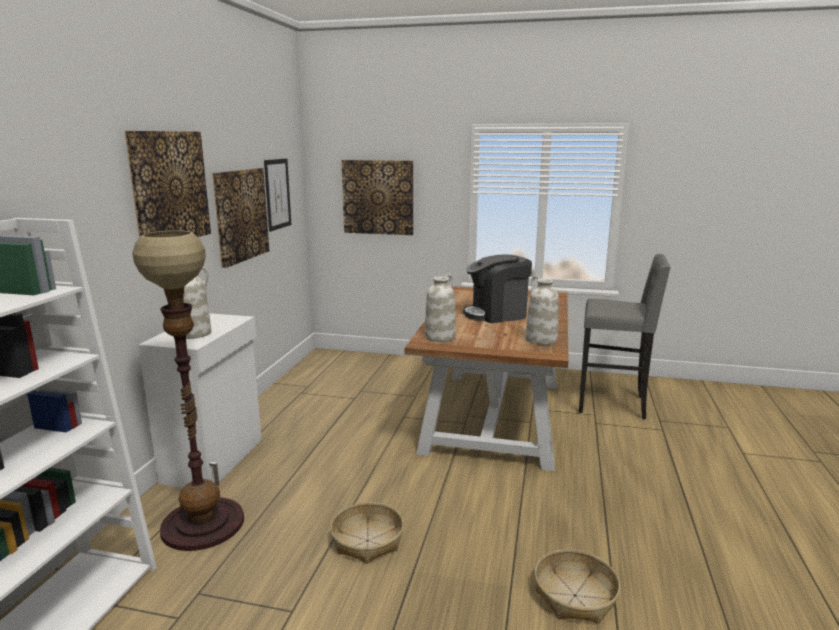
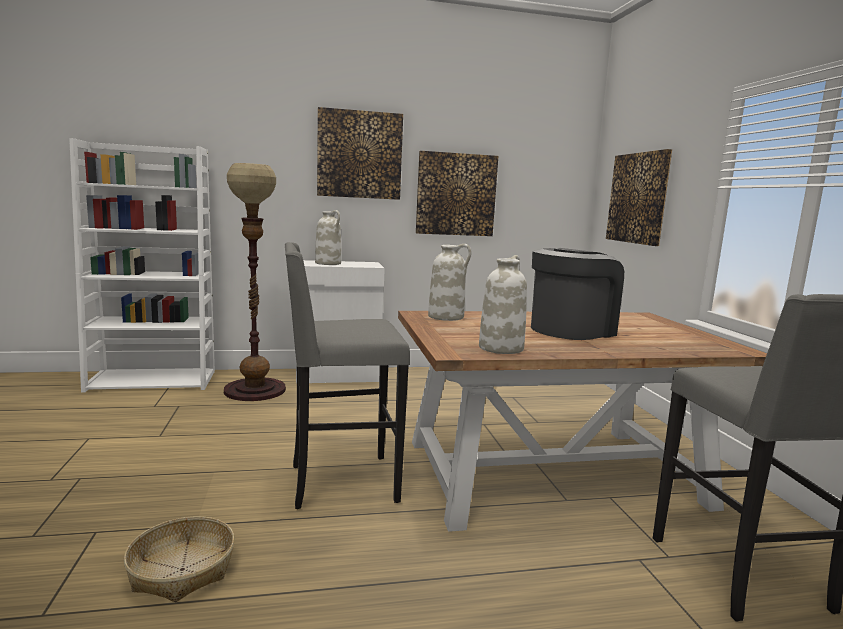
camera: 65 degrees right, 5 degrees down
picture [264,159,291,232] -> none
basket [330,502,404,564] -> none
coffee machine [463,255,532,323] -> coffee machine turned 90 degrees clockwise [531,248,624,340]
none -> grey stool [285,242,410,509]

